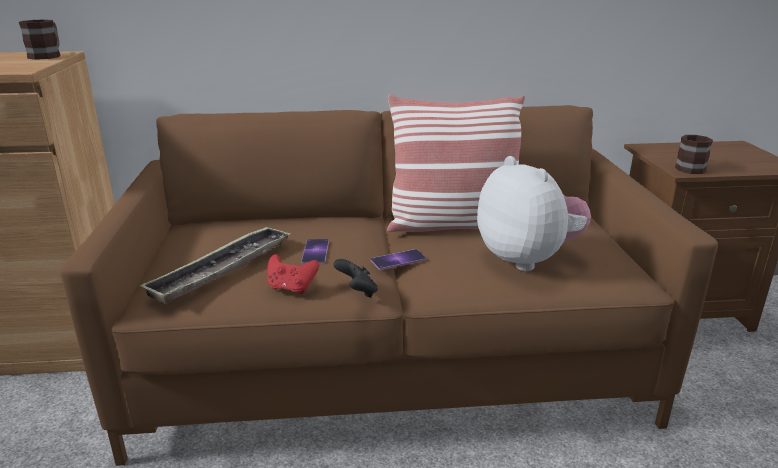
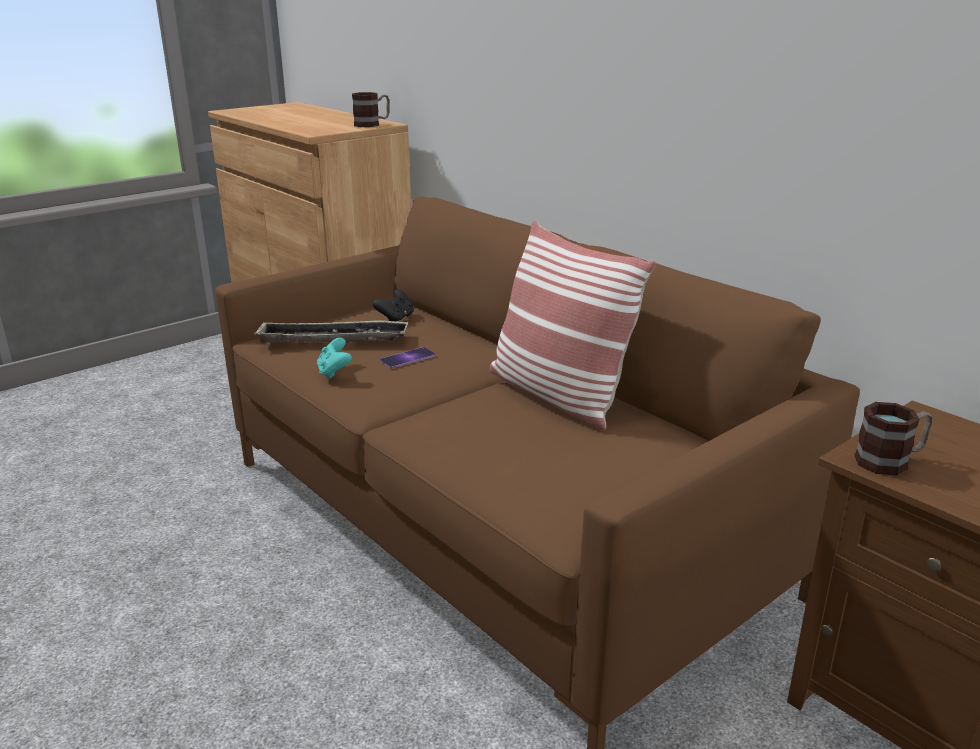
camera: 55 degrees right, 0 degrees up
red game controller [267,254,319,294] -> turquoise game controller [317,338,352,379]
black game controller [333,259,378,298] -> black game controller moved to [372,289,413,321]
phone [371,249,426,270] -> none
plush toy [477,156,591,271] -> none

